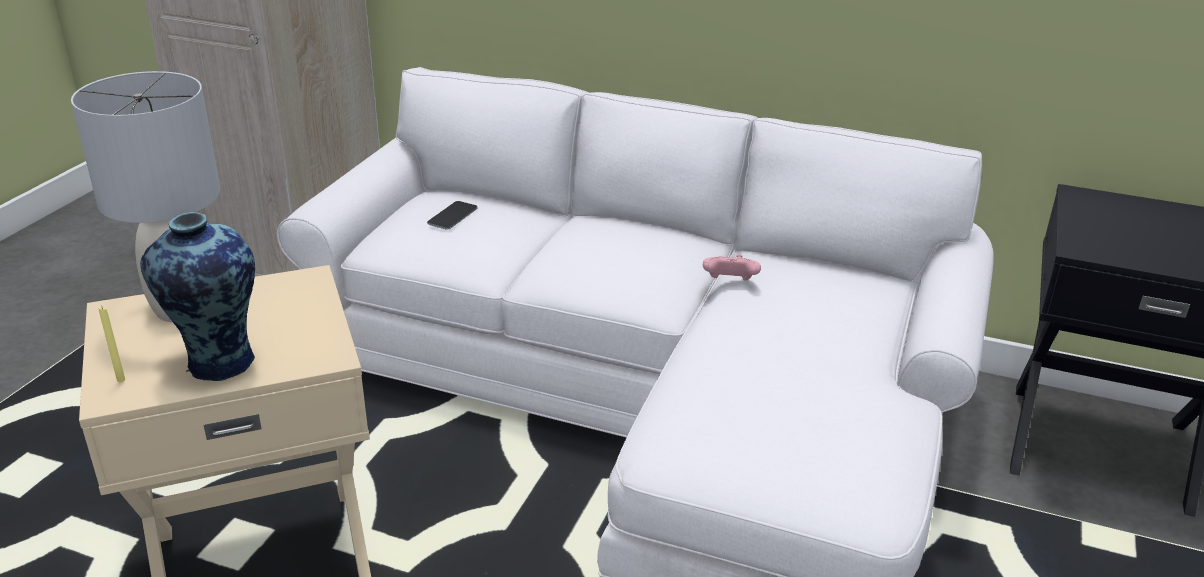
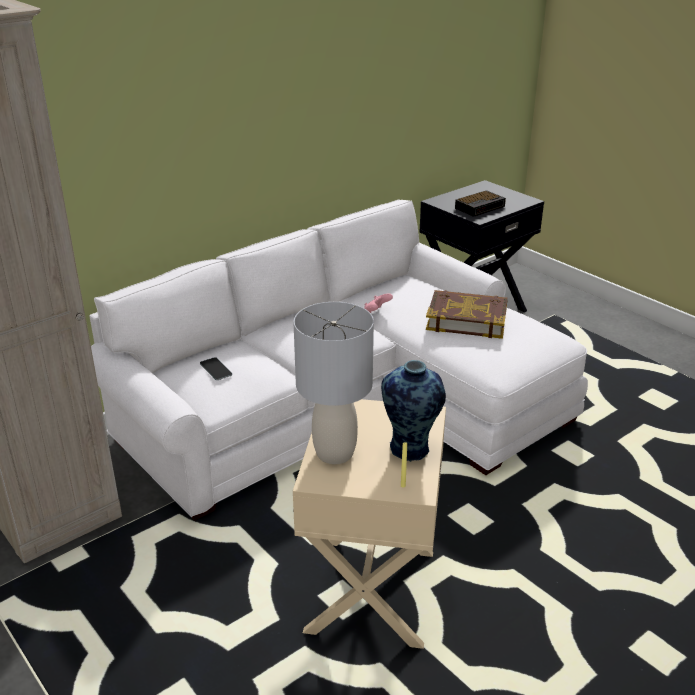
camera: 60 degrees left, 0 degrees up
none -> book [426,290,508,339]
none -> alarm clock [455,190,506,217]

